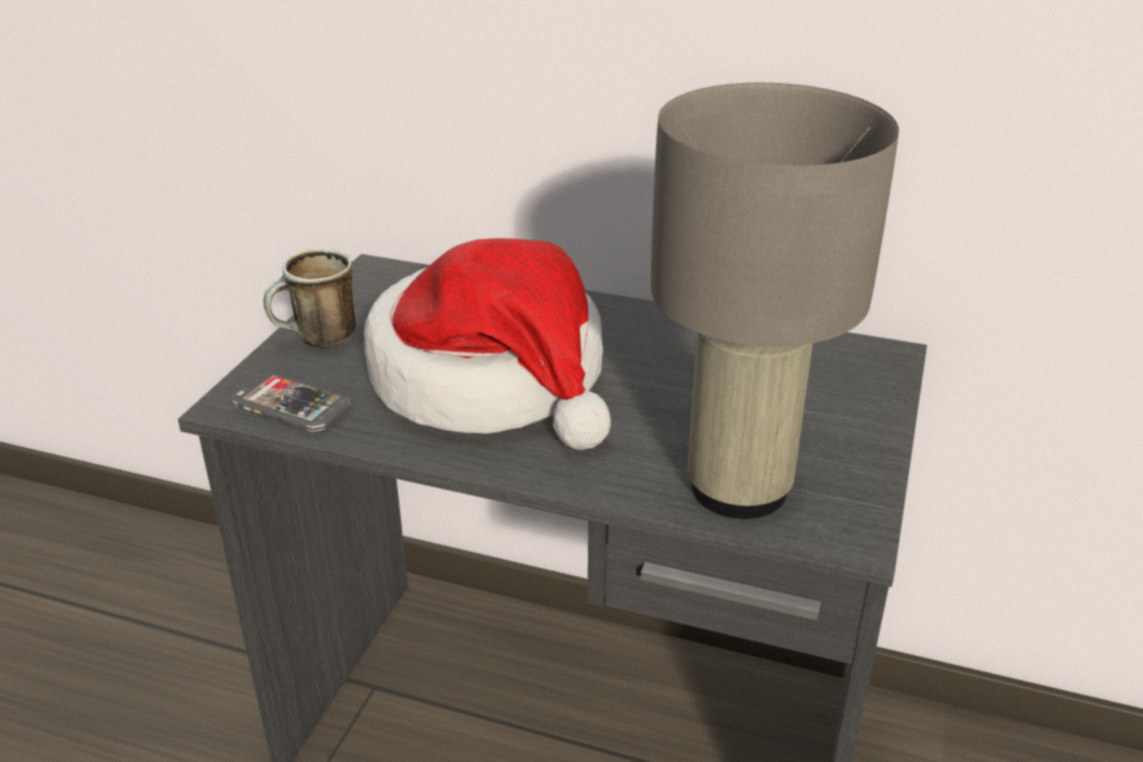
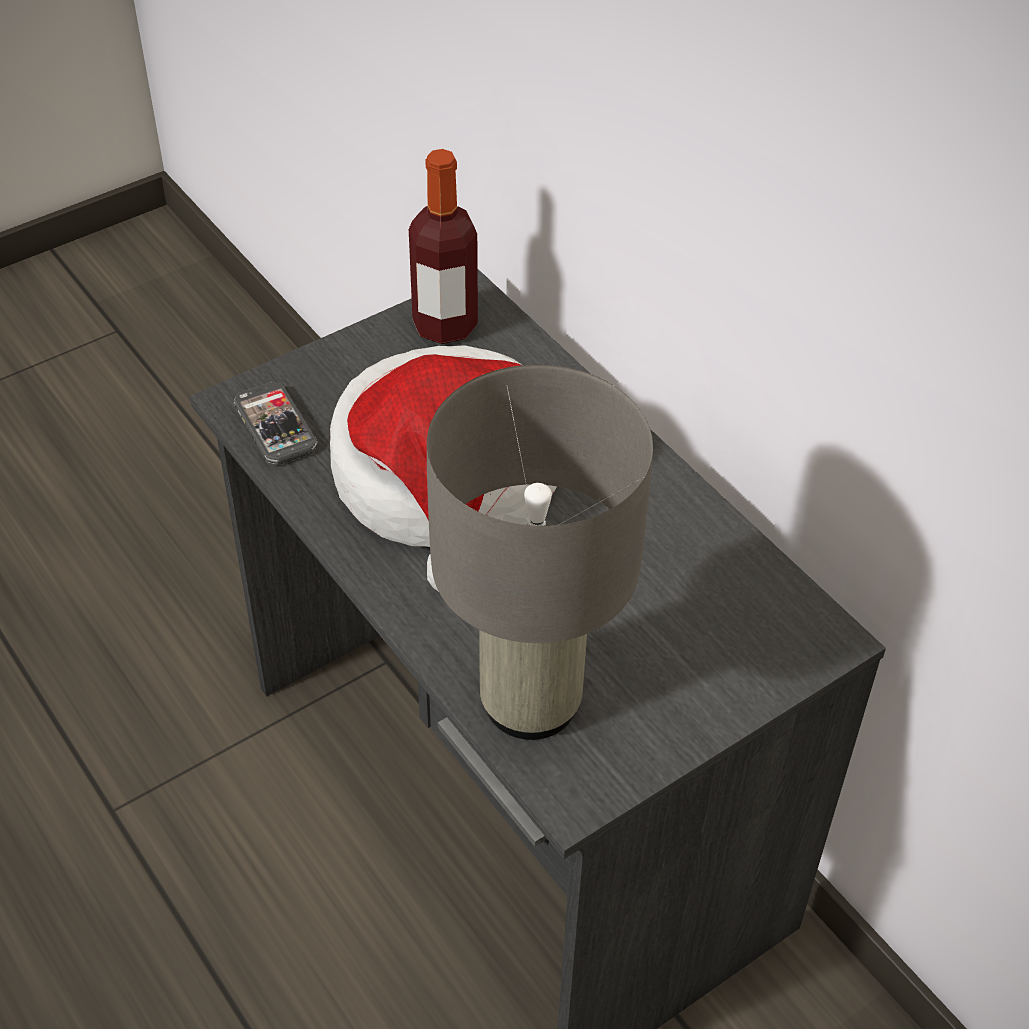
camera: 35 degrees right, 15 degrees up
mug [263,248,356,349] -> none
none -> bottle [409,149,478,344]

